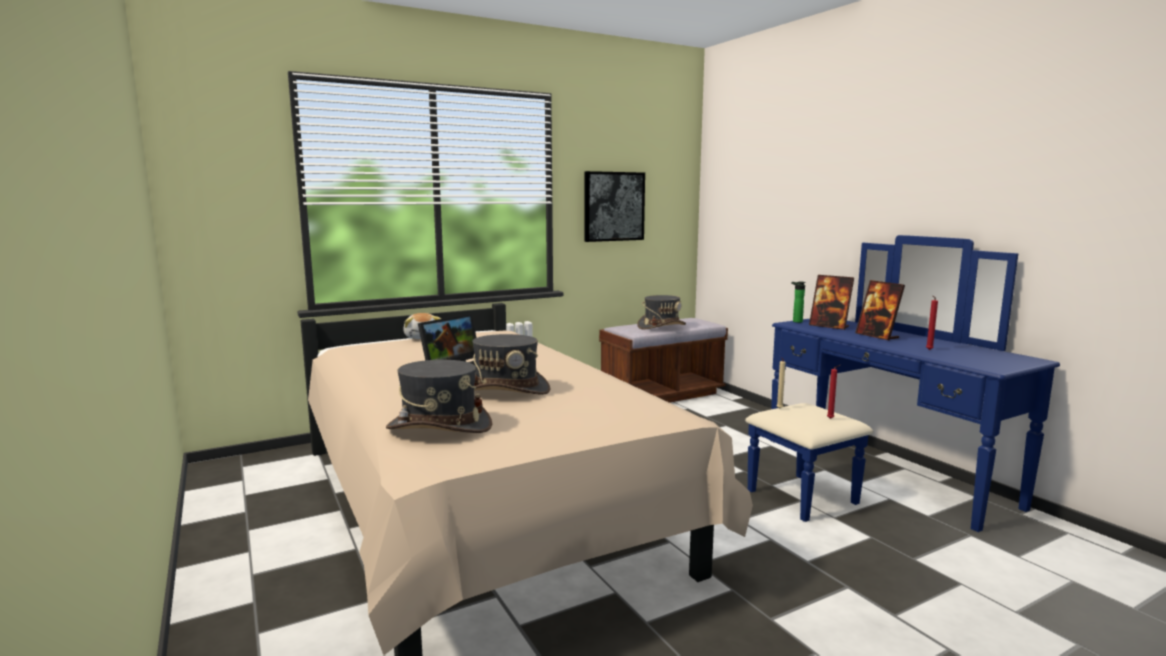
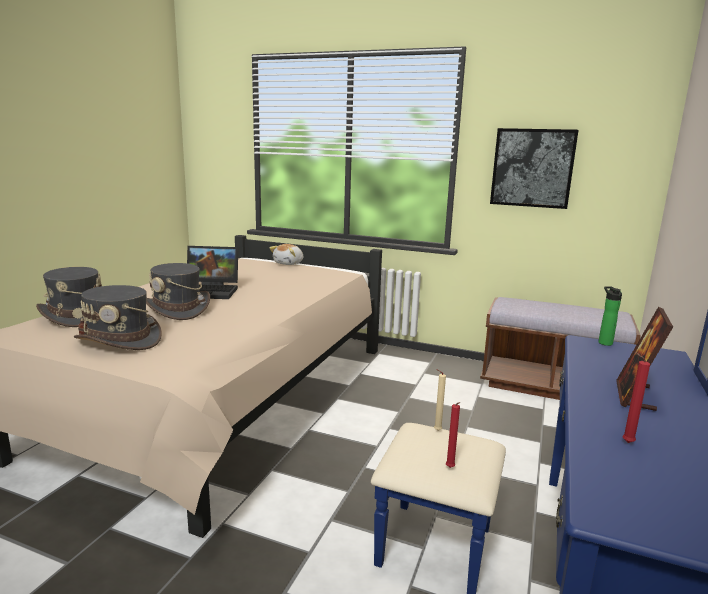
camera: 50 degrees right, 5 degrees up
grey hat [637,295,686,329] -> grey hat moved to [74,285,162,350]
picture frame [809,275,854,330] -> none

